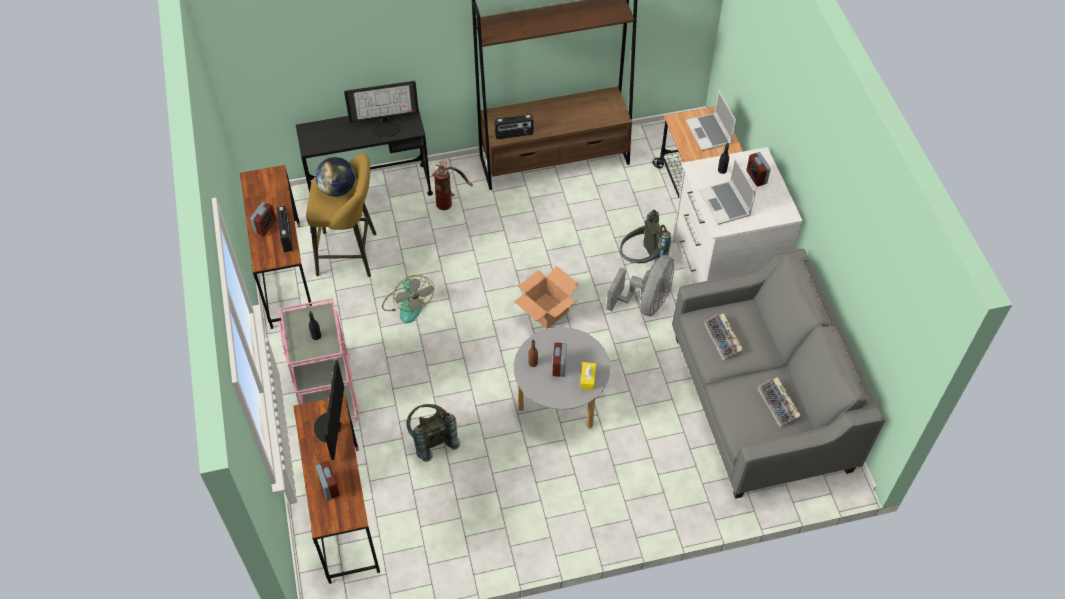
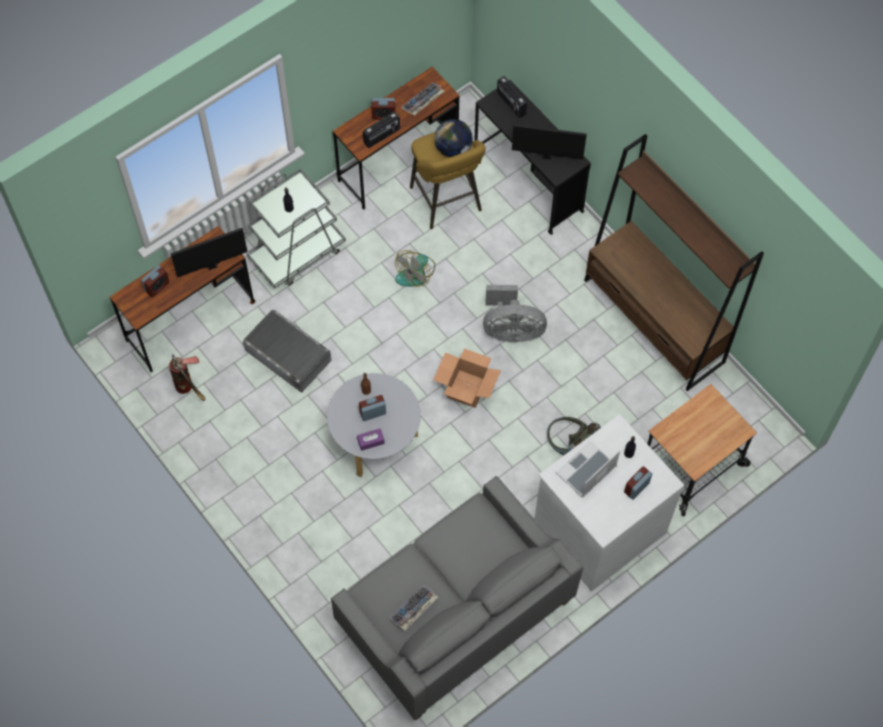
camera: 65 degrees right, 10 degrees up
pink cart [279,298,359,422] -> grey cart [246,168,346,289]
monitor [344,81,419,138] -> monitor turned 135 degrees clockwise [512,124,587,160]
grey backpack [407,404,461,462] -> grey storage box [243,310,332,392]
fire extinguisher [432,162,473,210] -> fire extinguisher moved to [169,354,206,401]
radio [494,114,533,139] -> radio moved to [497,76,527,118]
yellow tissue box [580,362,596,390] -> purple tissue box [357,428,385,451]
grey fan [606,255,674,316] -> grey fan moved to [483,285,547,342]
laptop [686,90,736,151] -> none
keyboard [704,313,743,360] -> keyboard moved to [401,82,445,116]

